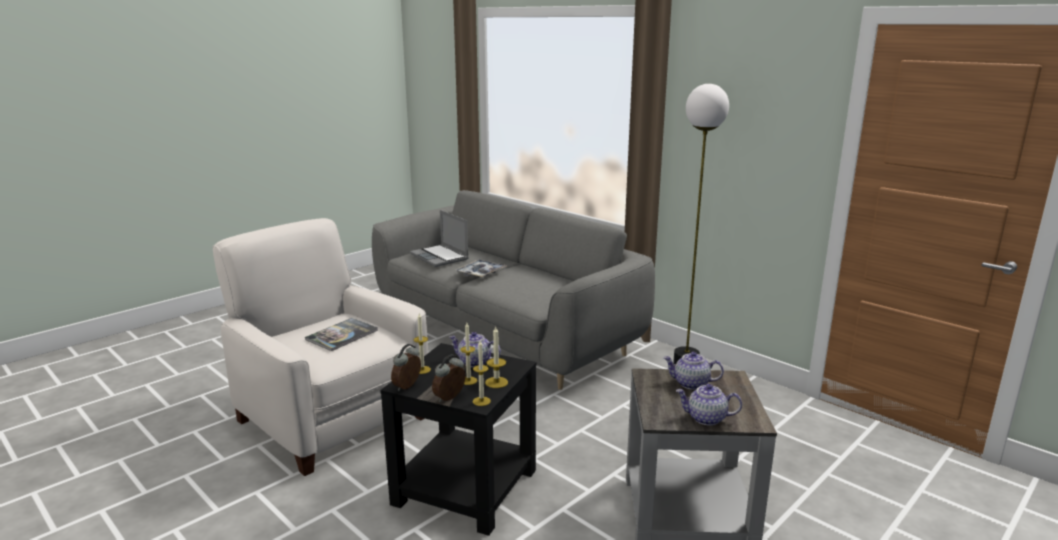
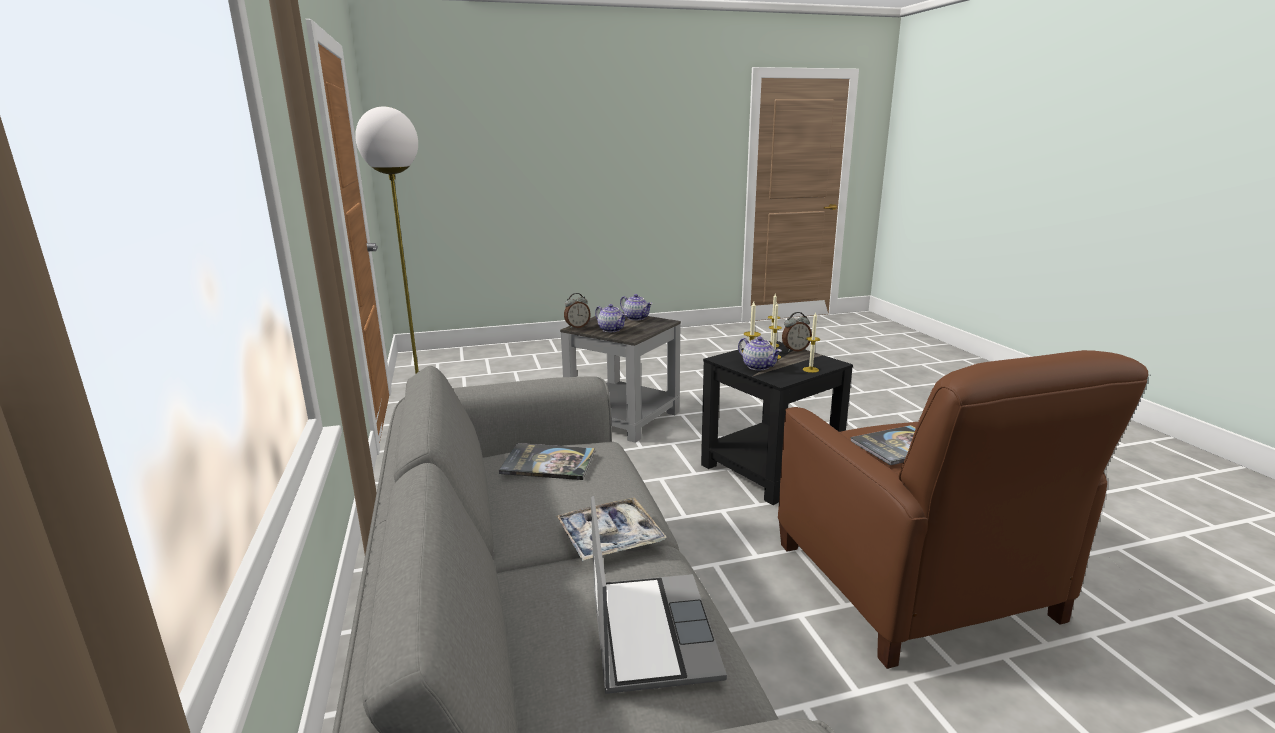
camera: 150 degrees left, 0 degrees up
white armchair [213,218,428,476] -> brown armchair [778,350,1148,669]
alarm clock [391,344,421,391] -> alarm clock moved to [564,293,591,329]
none -> book [499,443,595,480]

